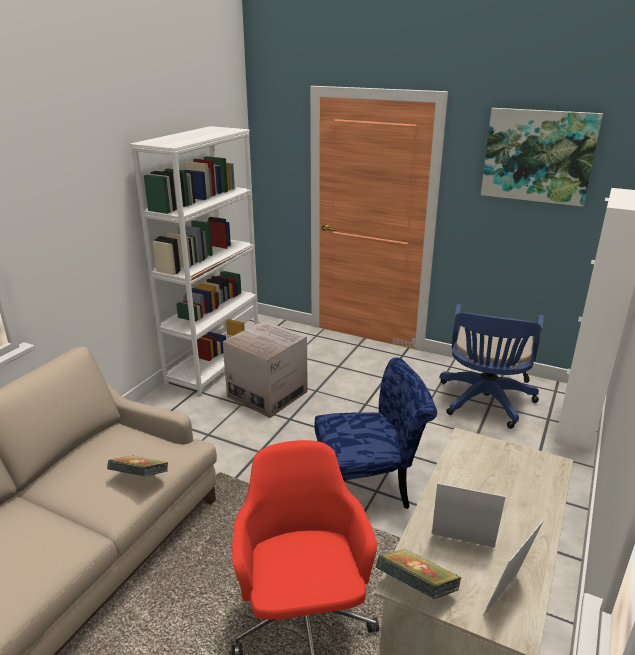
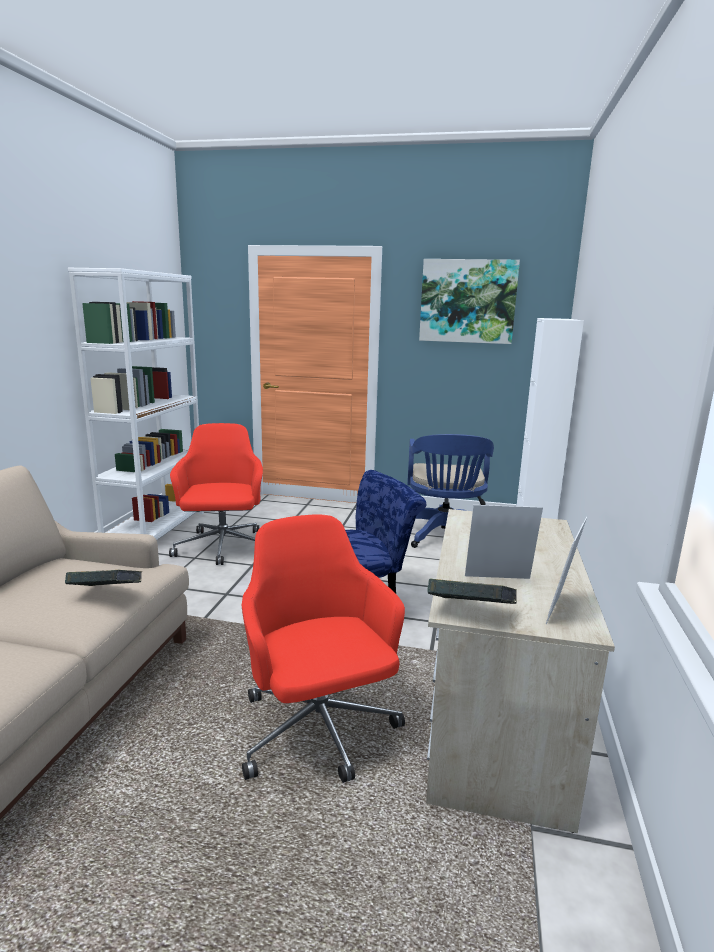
camera: 15 degrees left, 10 degrees down
cardboard box [223,321,308,418] -> red office chair [169,423,263,565]

